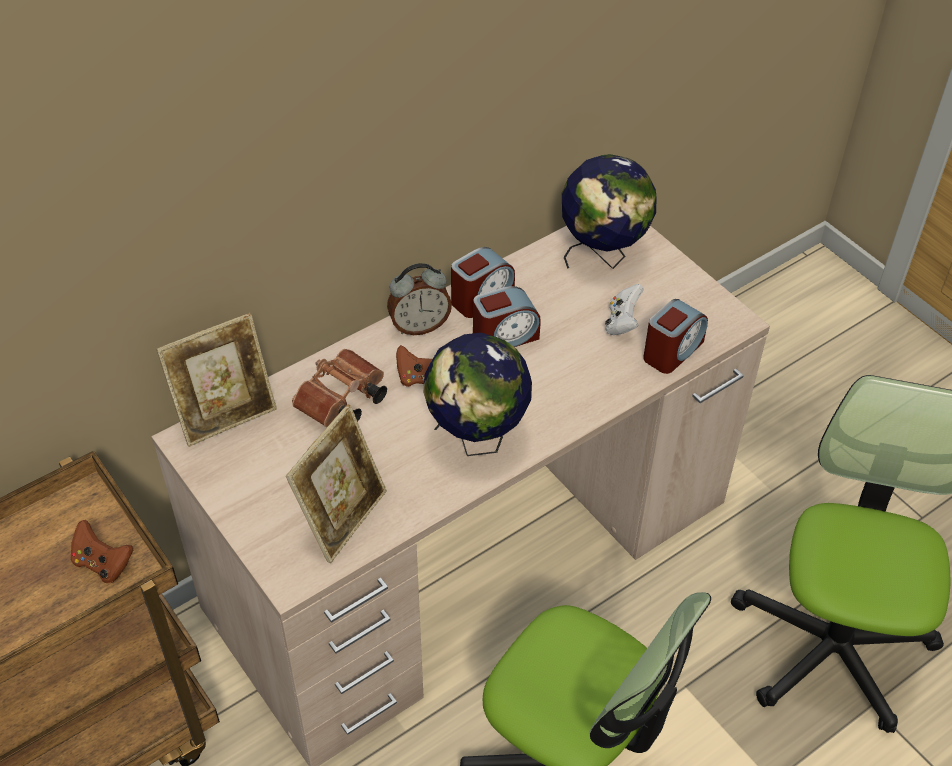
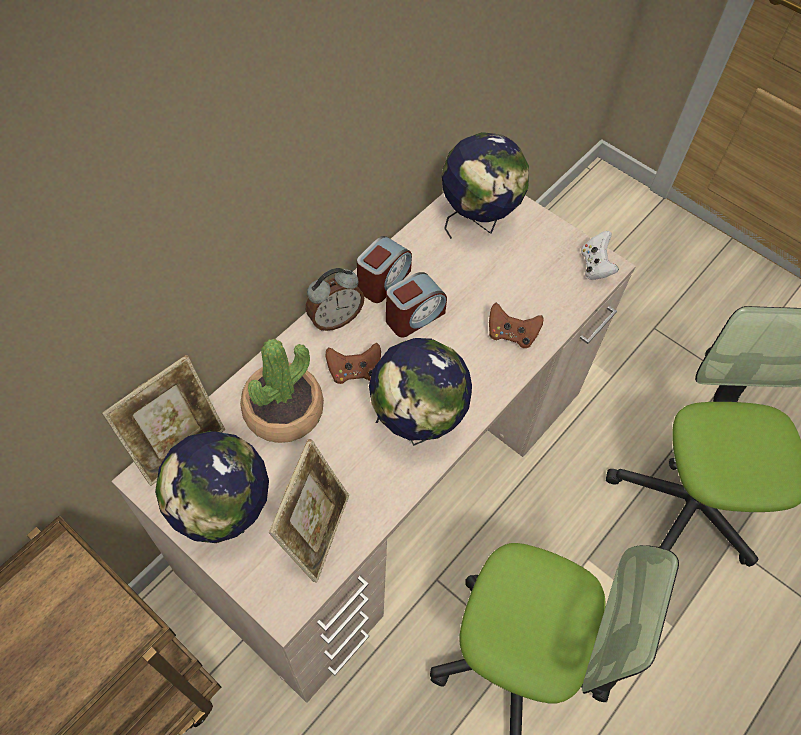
camera: 15 degrees left, 10 degrees up
brown game controller [71,520,133,583] -> brown game controller moved to [489,303,544,348]
brown binoculars [292,349,387,427] -> potted plant [240,339,324,443]
white game controller [605,284,644,335] -> white game controller moved to [581,231,619,280]
alarm clock [643,299,708,374] -> none
none -> globe [155,431,269,543]

